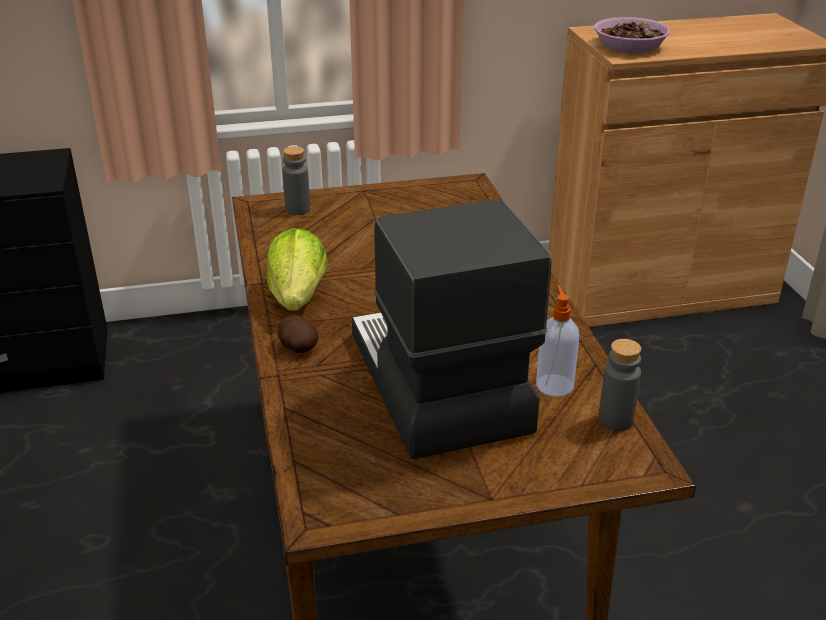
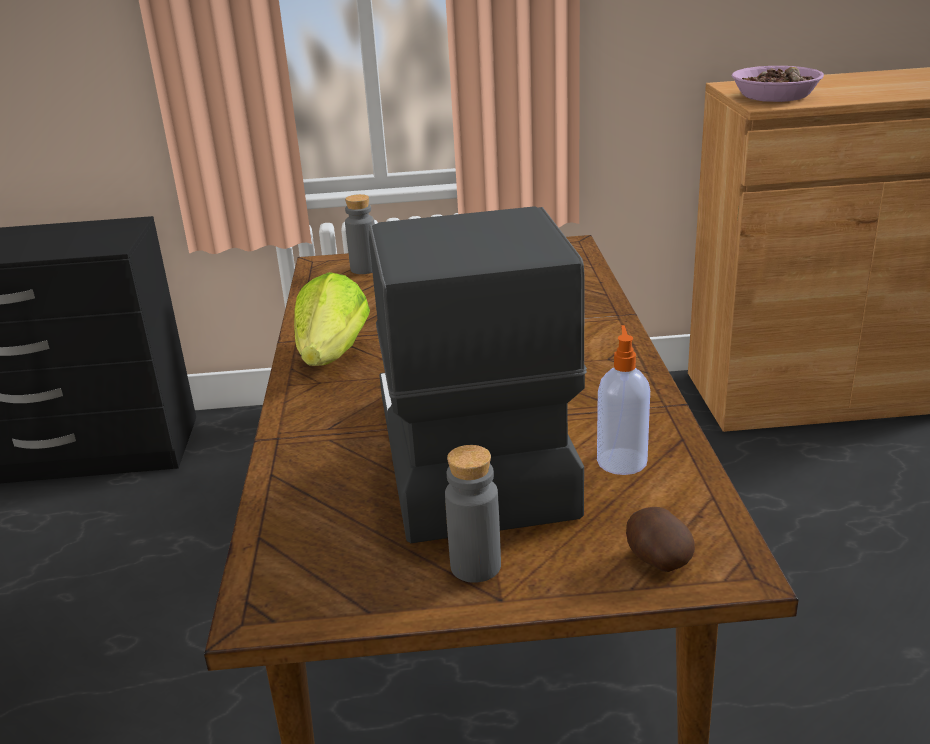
camera: 10 degrees right, 5 degrees down
potato [278,315,318,353] -> potato moved to [626,507,695,572]
grey bottle [598,339,641,431] -> grey bottle moved to [445,445,501,583]

